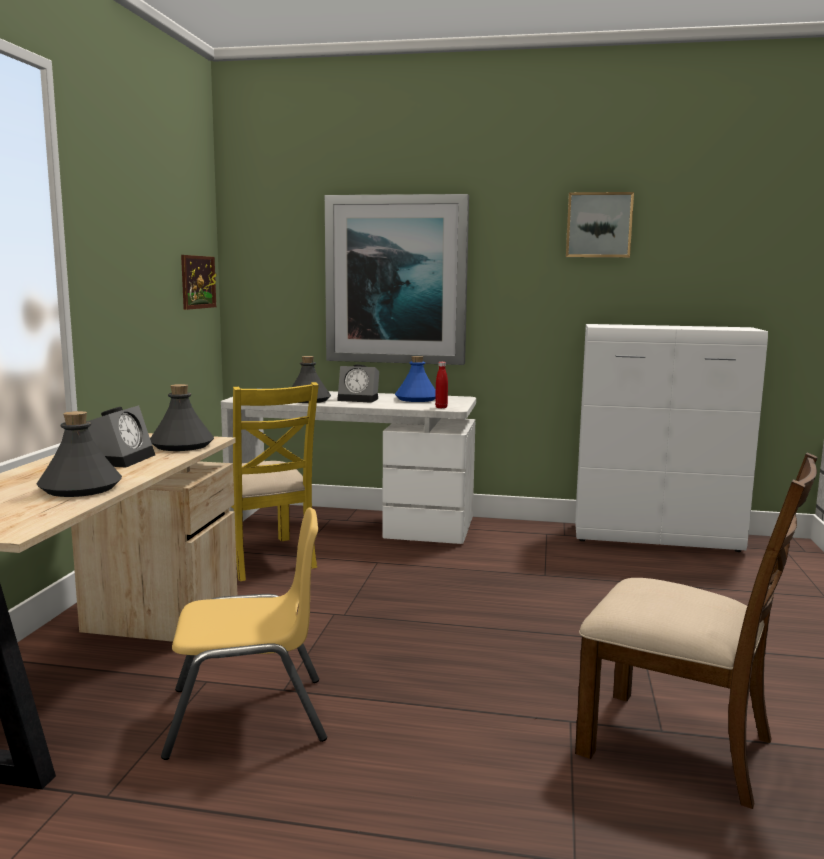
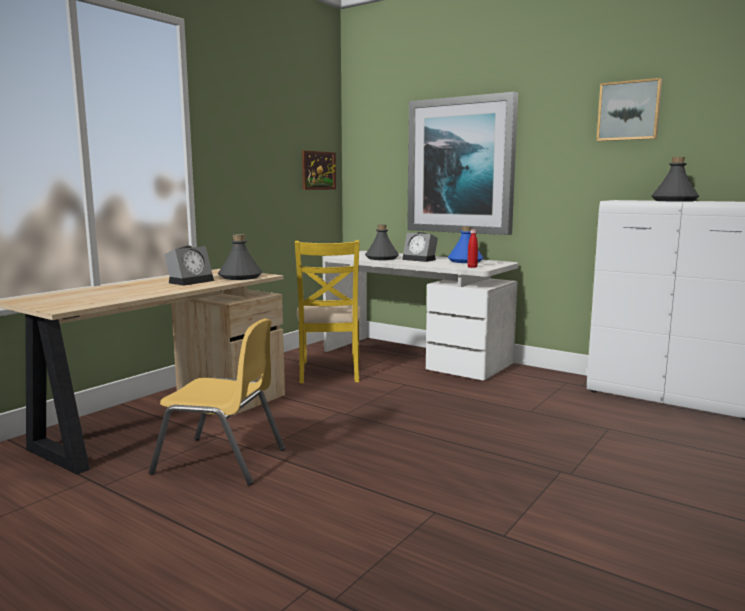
camera: 25 degrees right, 0 degrees up
grey bottle [36,411,122,497] -> grey bottle moved to [651,157,699,202]
brown chair [575,452,818,809] -> none

